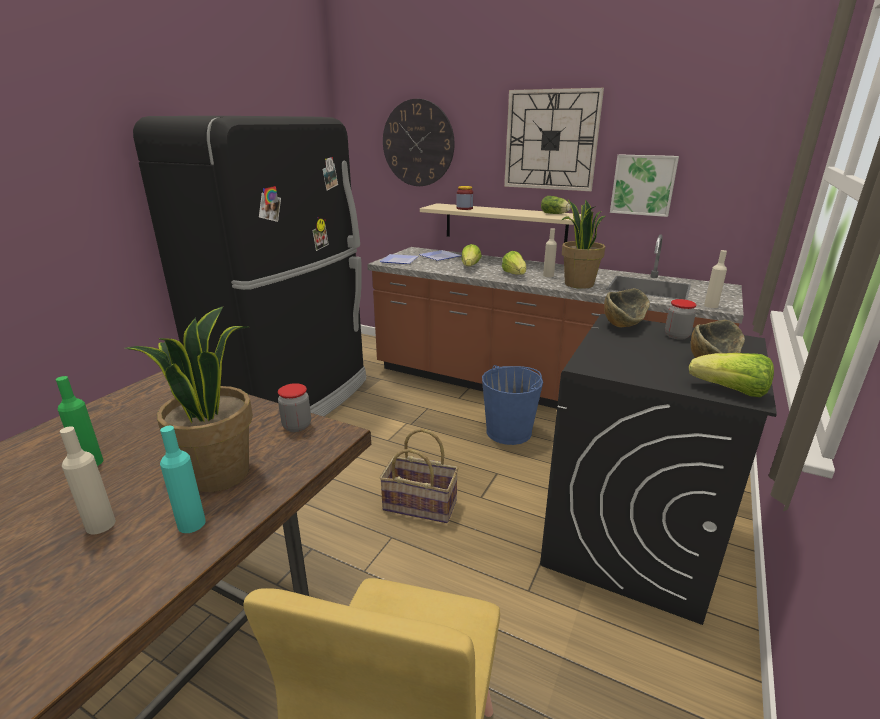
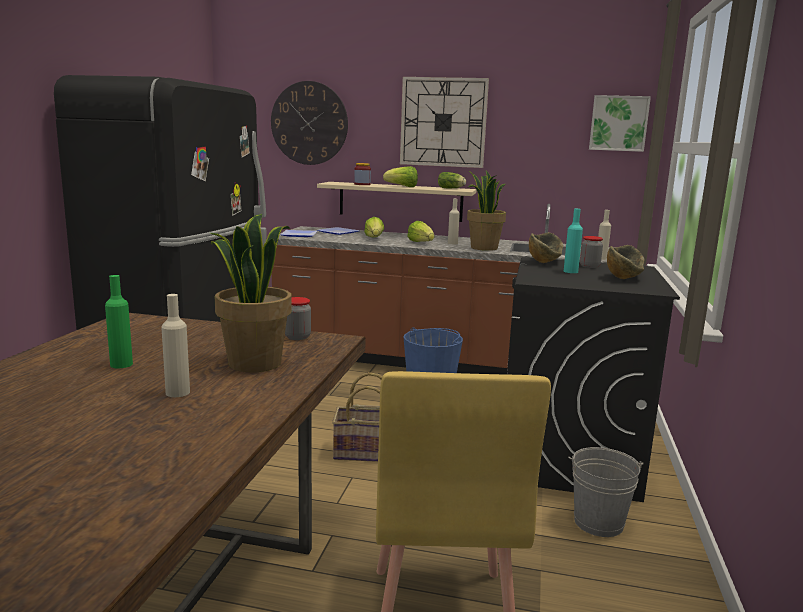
camera: 15 degrees left, 10 degrees down
turquoise bottle [160,426,206,533] -> turquoise bottle moved to [564,209,583,273]
picture [610,154,679,217] -> picture moved to [589,95,651,152]
lettuce [689,353,774,397] -> lettuce moved to [383,166,418,187]
none -> grey bucket [568,447,644,537]

